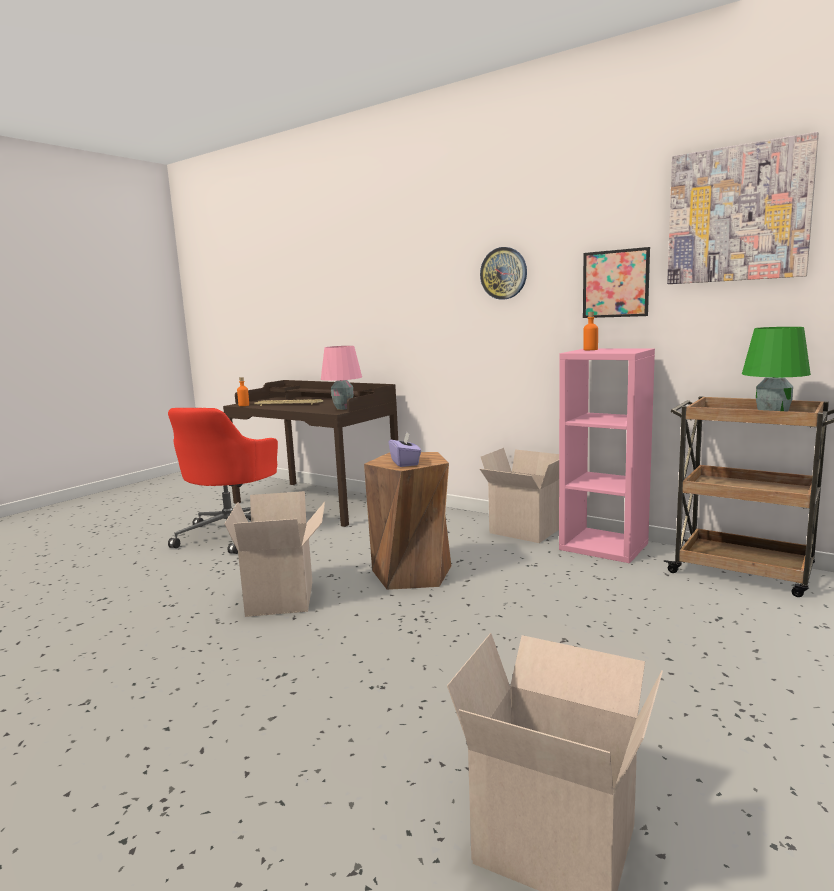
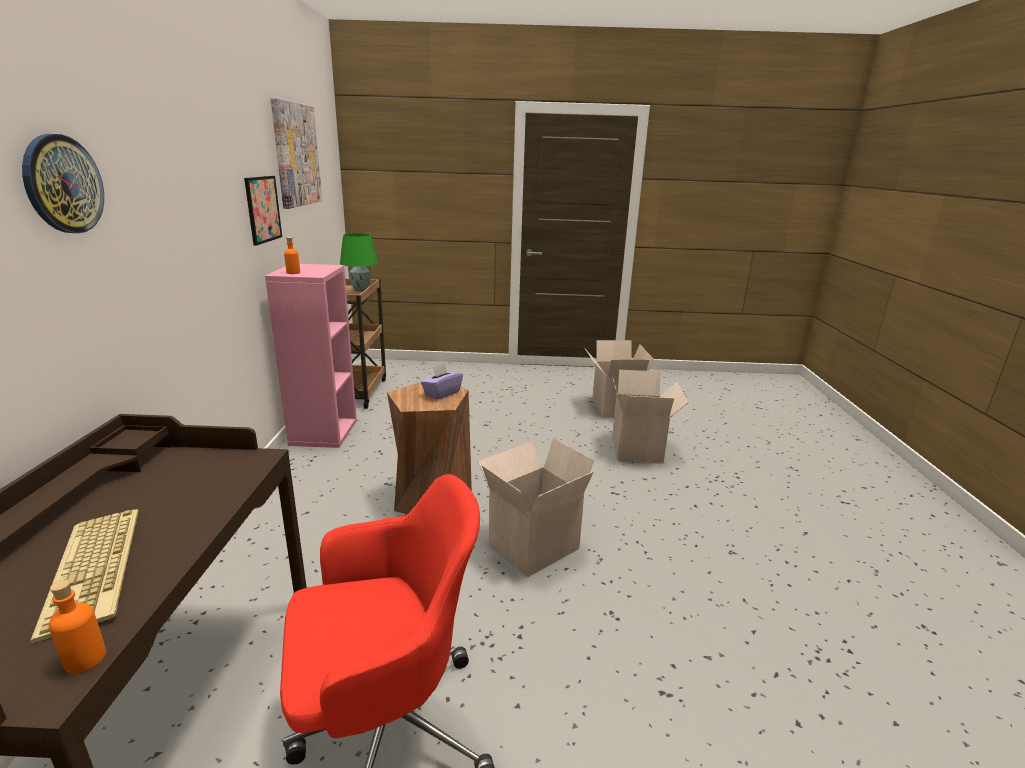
camera: 125 degrees left, 10 degrees up
pink table lamp [321,346,362,410] -> none
wall clock [480,247,527,300] -> wall clock moved to [22,134,104,233]
cardboard box [480,448,559,543] -> cardboard box moved to [612,370,689,463]

